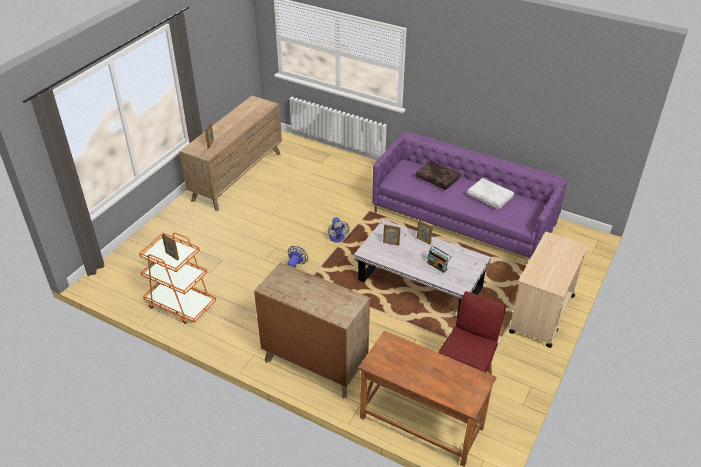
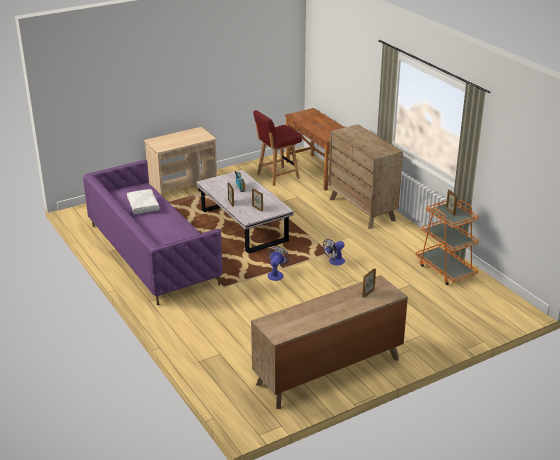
camera: 150 degrees left, 10 degrees down
brown pillow [416,161,461,190] -> none

